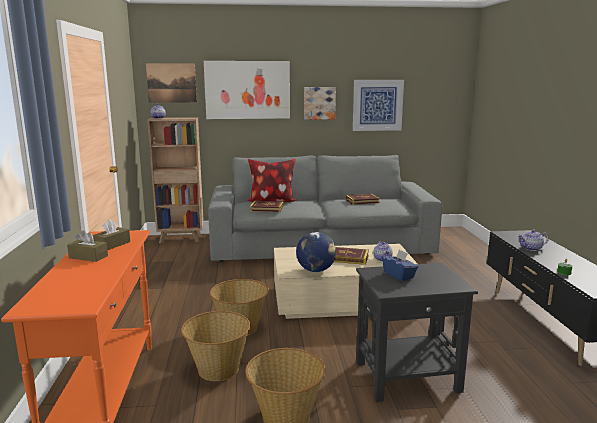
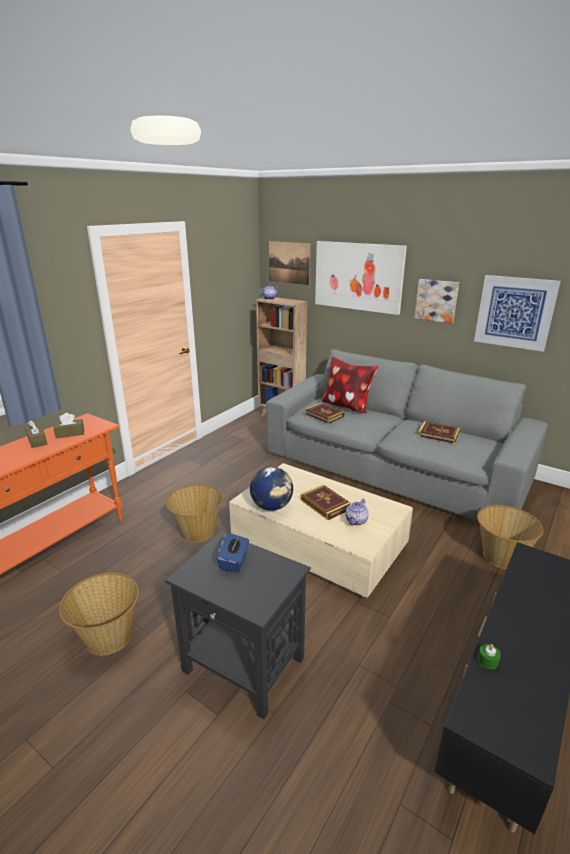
camera: 40 degrees right, 10 degrees up
basket [181,311,250,381] -> basket moved to [477,505,543,569]
teapot [518,230,549,251] -> none

